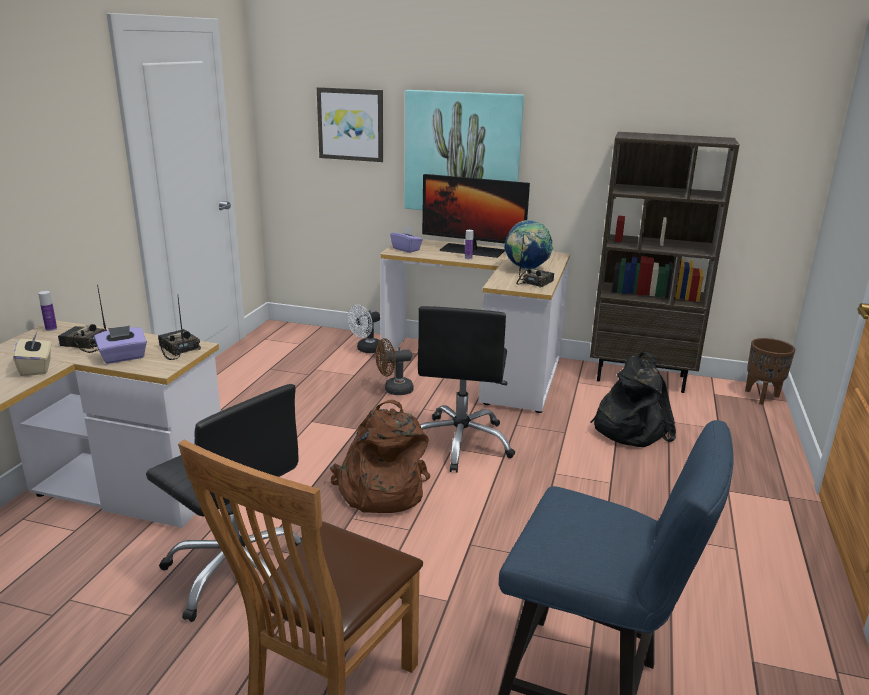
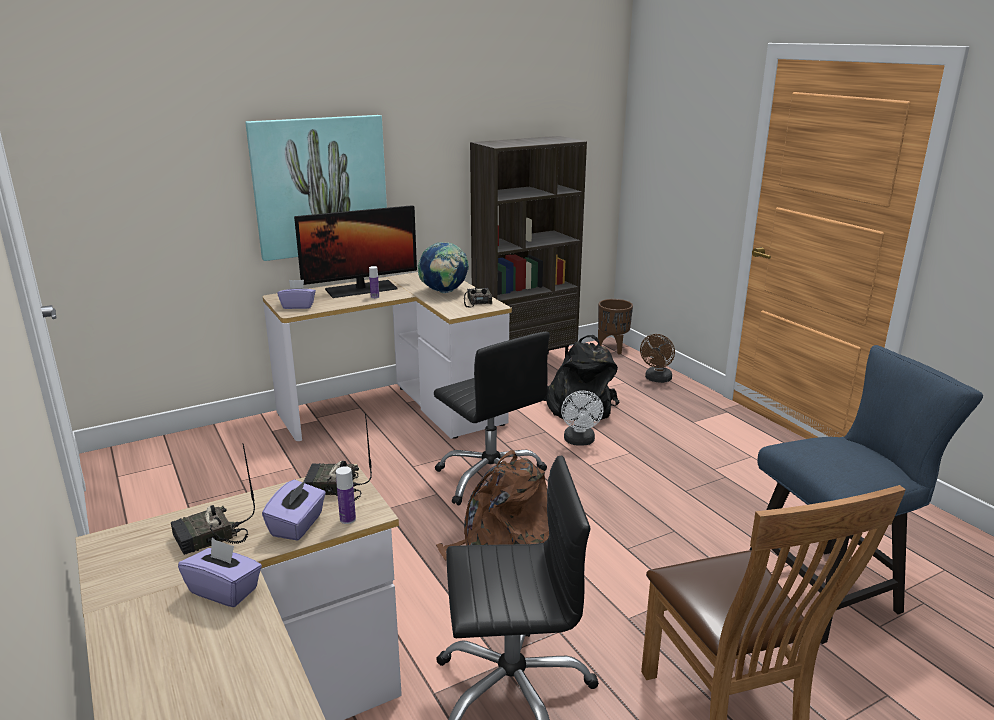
camera: 45 degrees left, 0 degrees up
beige tissue box [13,332,52,377] -> purple tissue box [178,538,262,607]
bottle [38,291,57,331] -> bottle moved to [336,466,356,524]
picture [317,87,383,162] -> none
white fan [348,305,381,353] -> white fan moved to [561,391,604,446]
brown fan [376,338,414,395] -> brown fan moved to [640,334,675,383]

